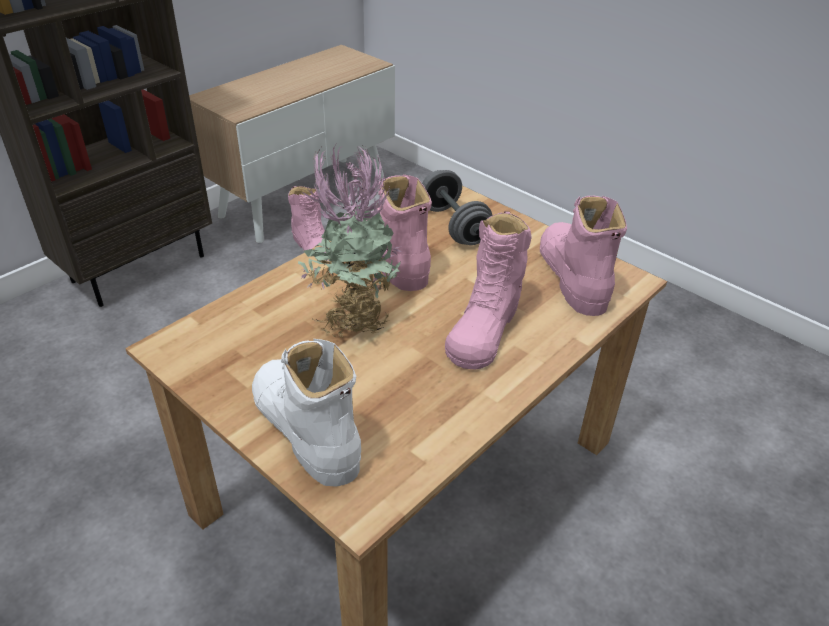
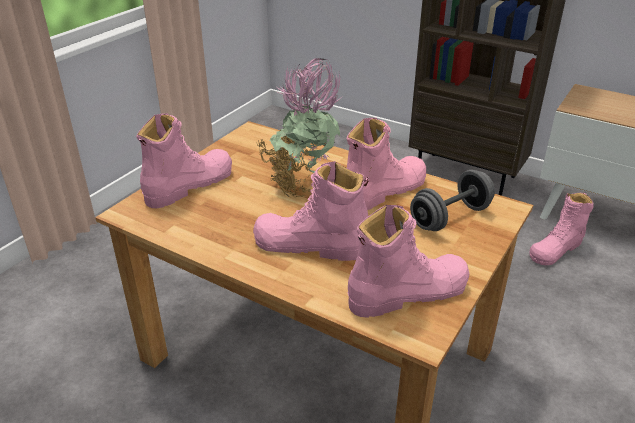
camera: 80 degrees right, 5 degrees down
white boot [252,339,361,487] -> pink boot [136,113,232,208]

